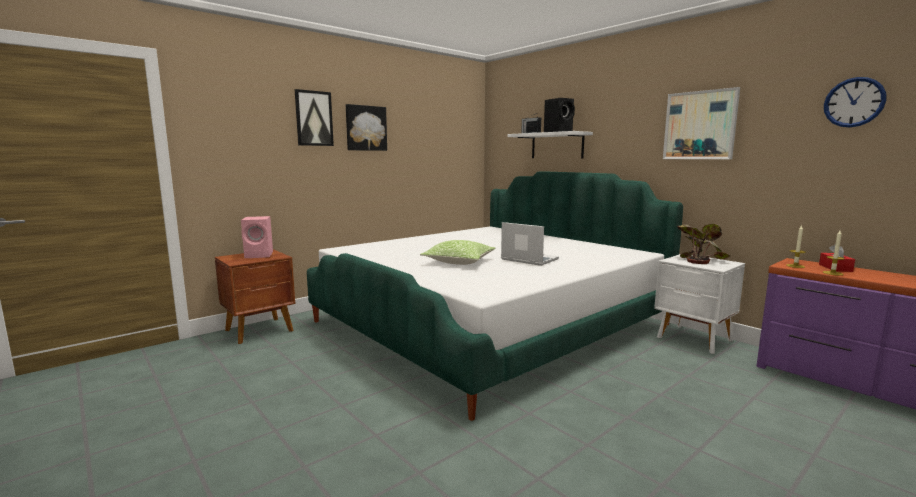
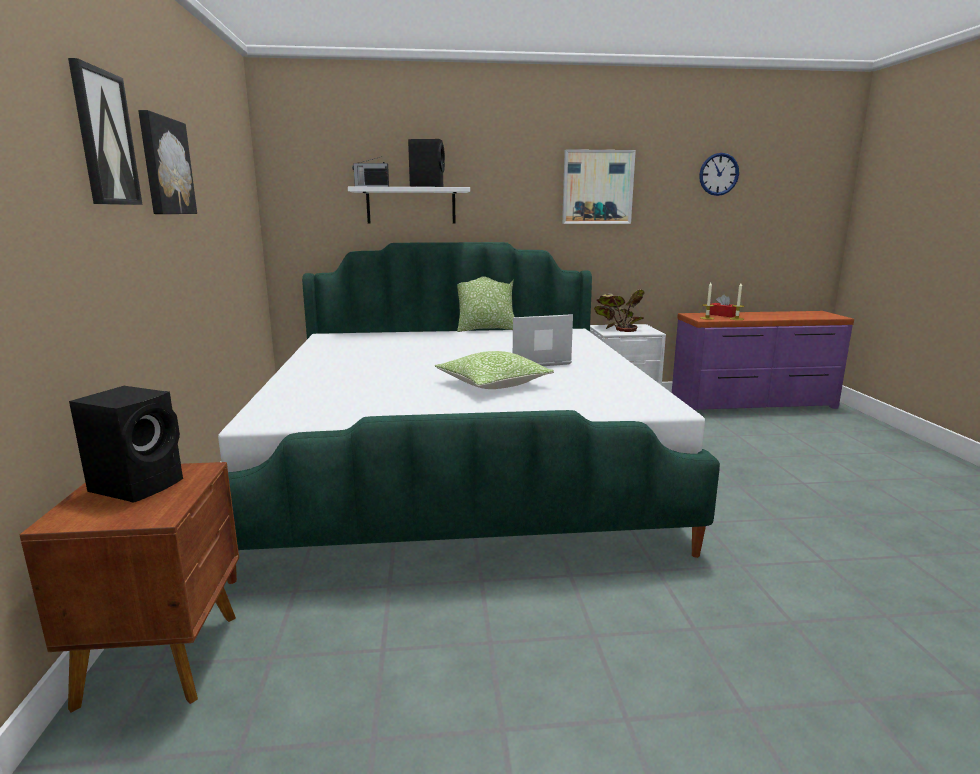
camera: 55 degrees left, 5 degrees up
pink speaker [241,216,273,258] -> black speaker [69,386,183,503]
none -> pillow [457,276,514,332]

